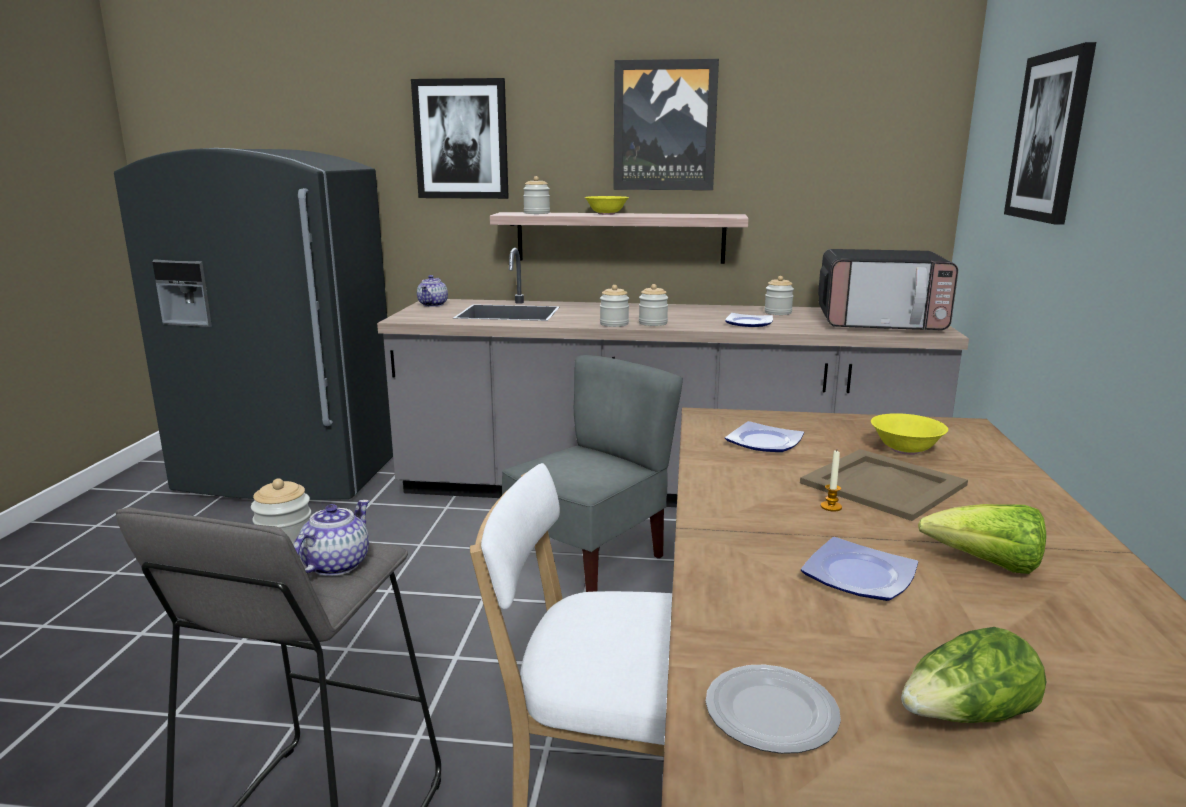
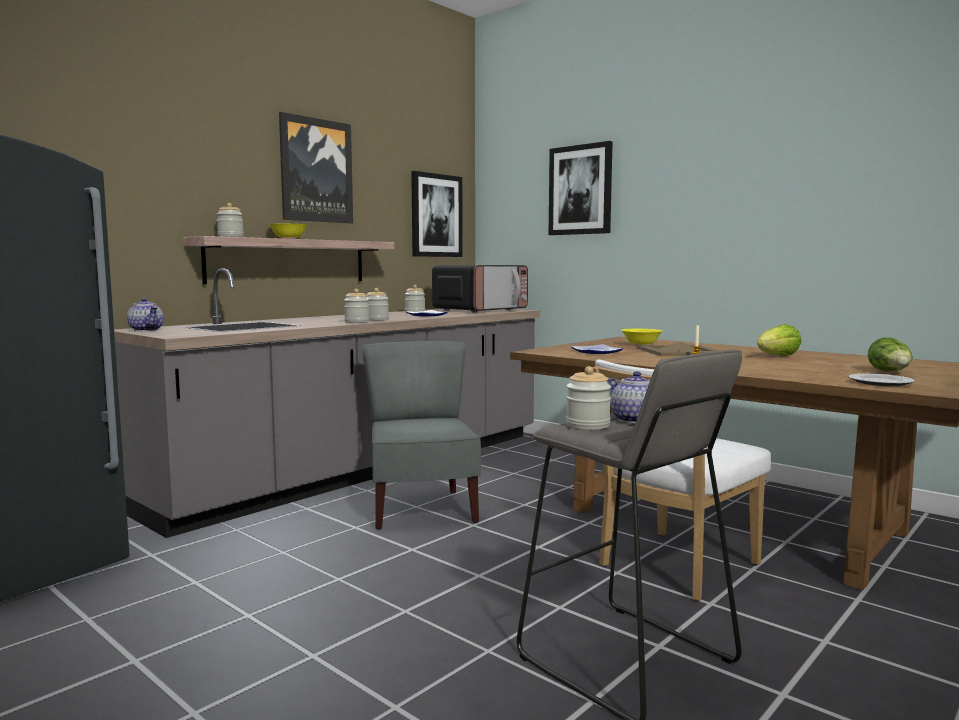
camera: 55 degrees left, 10 degrees down
picture [411,78,509,199] -> picture moved to [411,171,463,257]
plate [801,537,918,601] -> none

